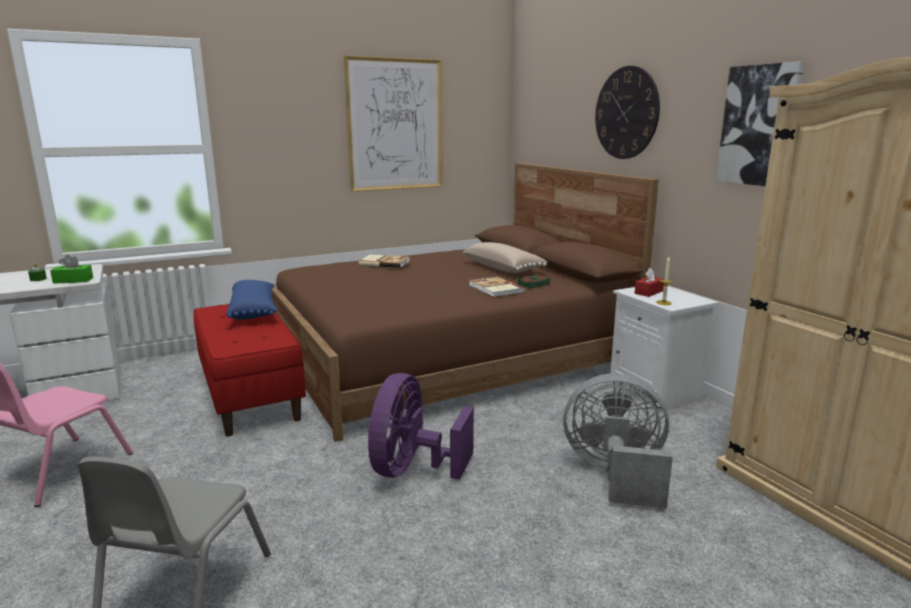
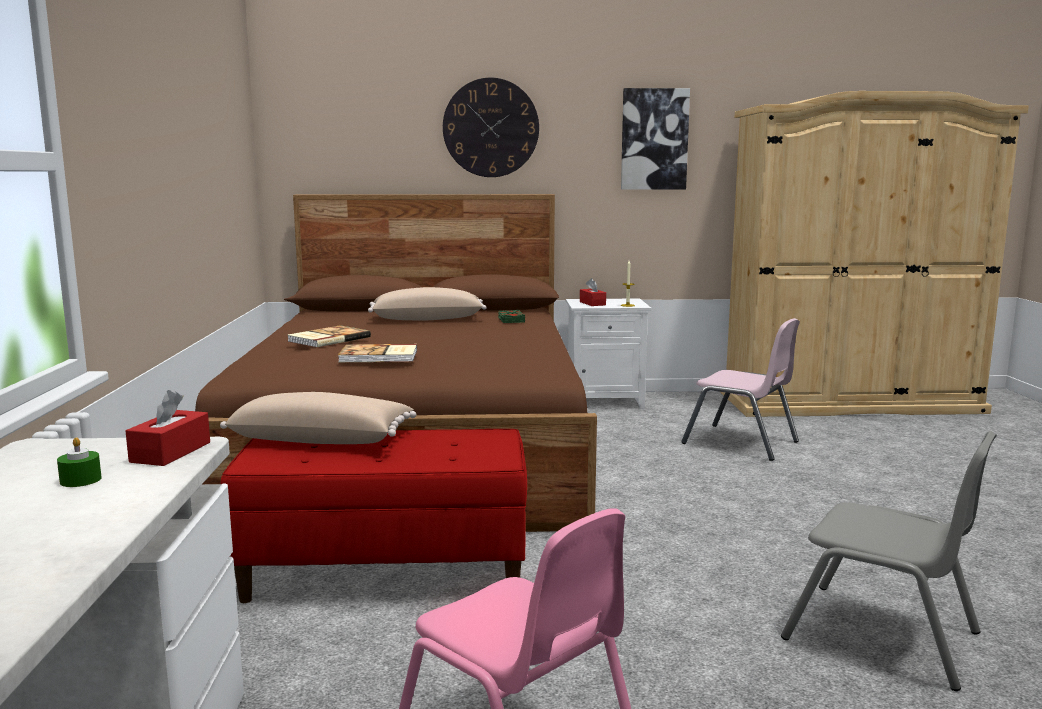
camera: 65 degrees left, 5 degrees down
green tissue box [50,255,93,284] -> red tissue box [126,390,210,466]
blue pillow [226,280,278,320] -> beige pillow [220,392,417,444]
picture [344,55,443,192] -> none
purple fan [368,373,474,479] -> none
book [469,276,524,297] -> book moved to [338,344,417,362]
grey fan [563,373,673,509] -> pink chair [681,318,800,461]

